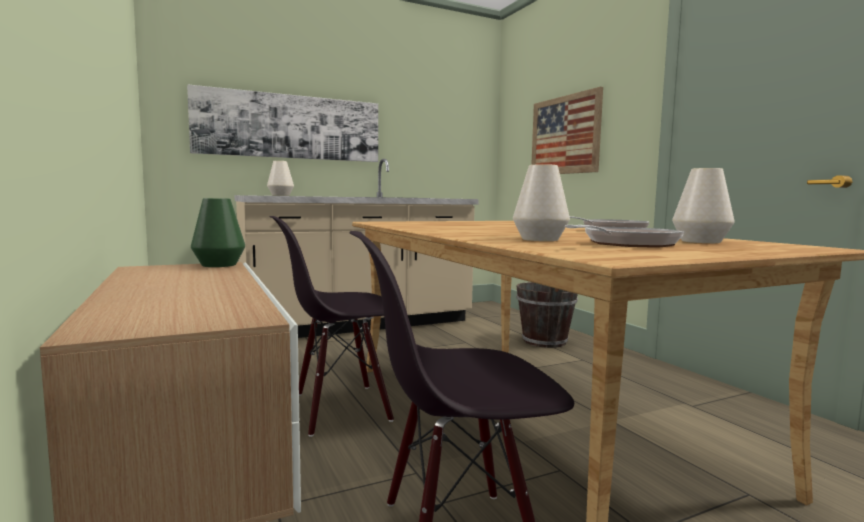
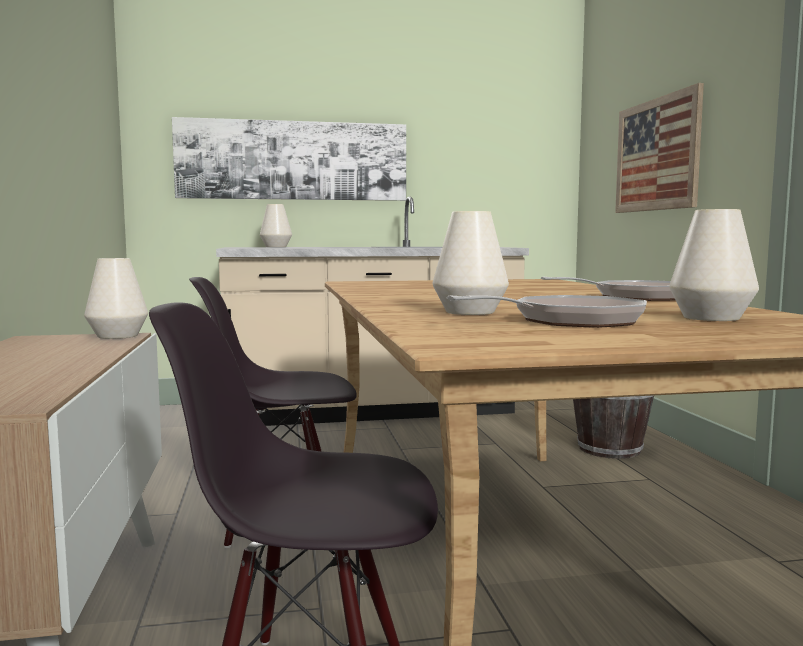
camera: 15 degrees right, 0 degrees up
green vase [191,198,245,267] -> white vase [84,258,148,339]

